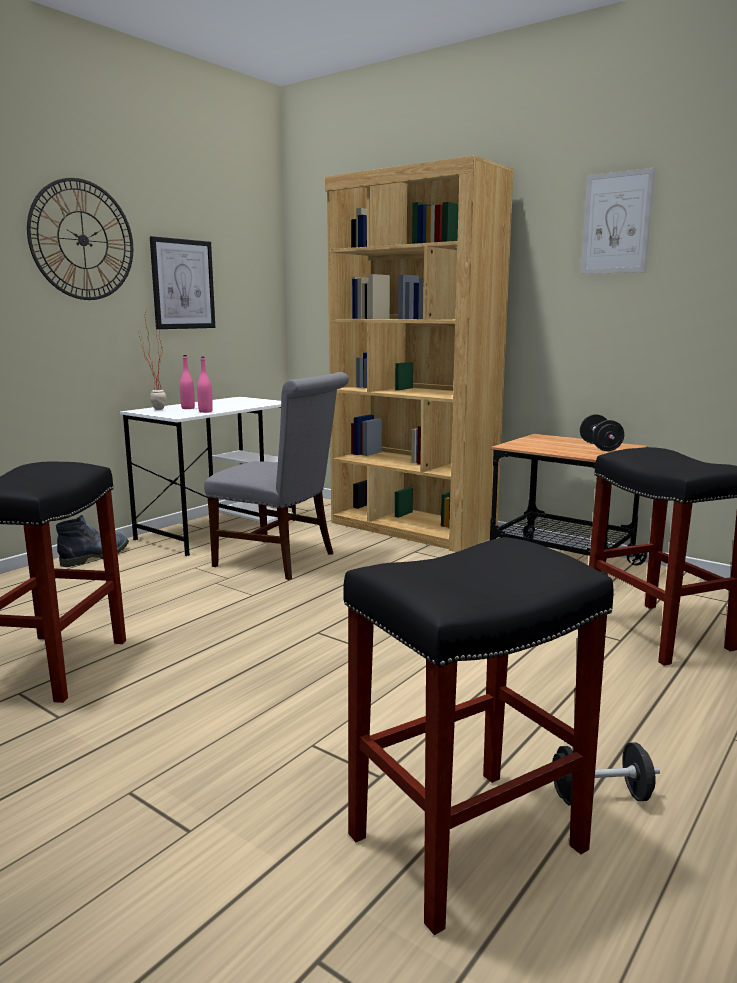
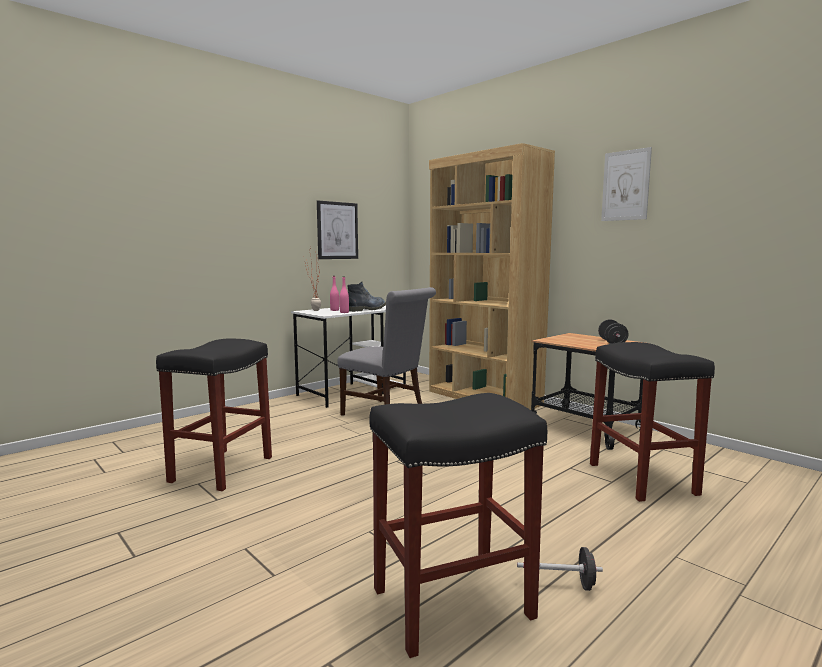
camera: 10 degrees right, 5 degrees down
wall clock [27,178,133,300] -> none
boot [56,515,129,567] -> boot moved to [347,282,386,312]

